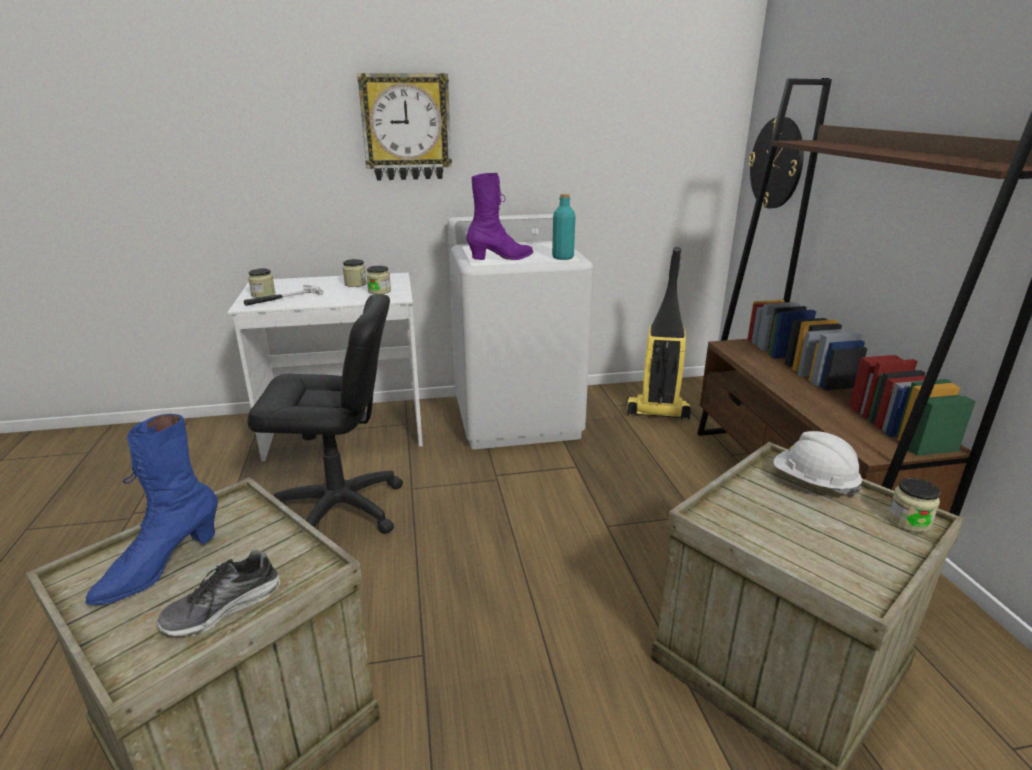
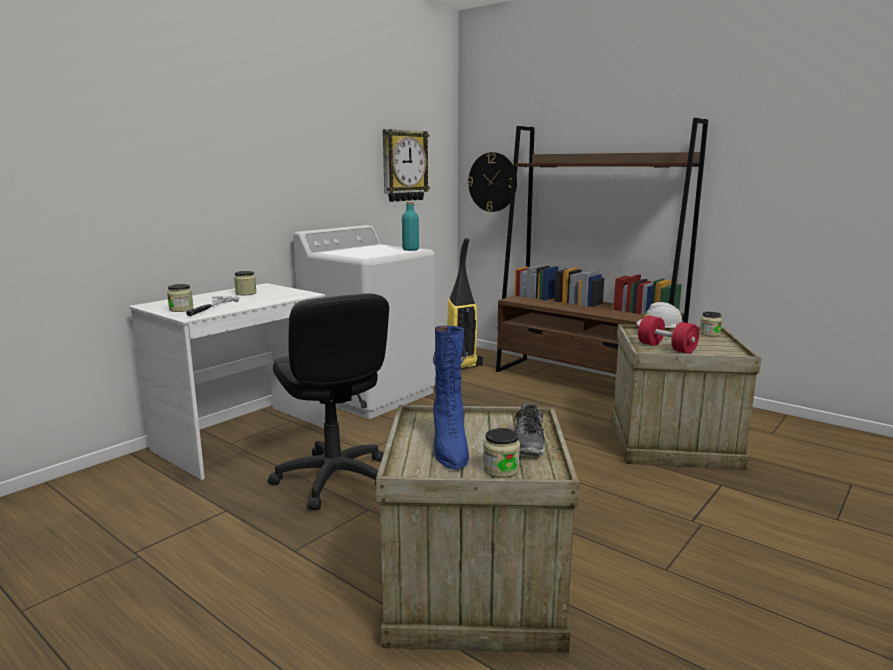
camera: 40 degrees left, 10 degrees down
black office chair [247,294,403,534] -> black office chair turned 105 degrees clockwise [268,293,389,510]
wall clock [358,73,452,180] -> wall clock moved to [383,129,430,202]
jar [366,266,391,294] -> jar moved to [483,428,520,478]
purple boot [466,173,533,260] -> none
none -> red dumbbell [638,316,699,354]

